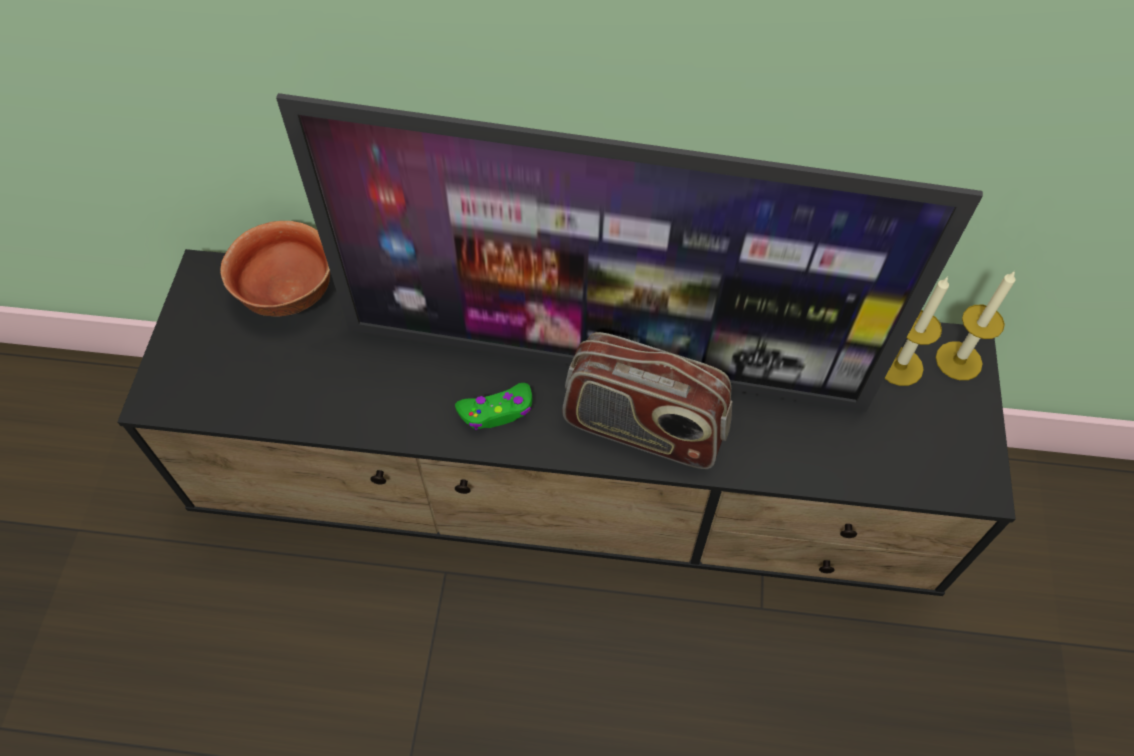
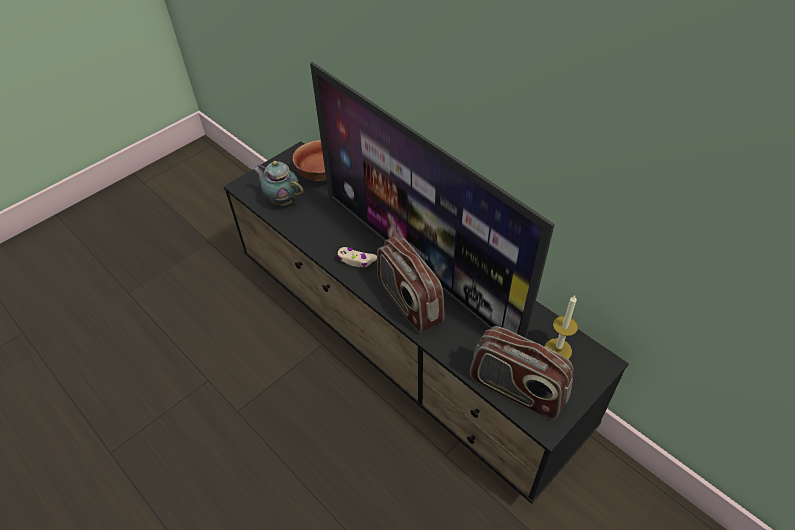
camera: 40 degrees right, 10 degrees down
green game controller [455,383,532,430] -> beige game controller [337,247,377,267]
candle [936,270,1016,380] -> none
none -> teapot [252,161,304,206]
none -> radio [469,326,573,420]

